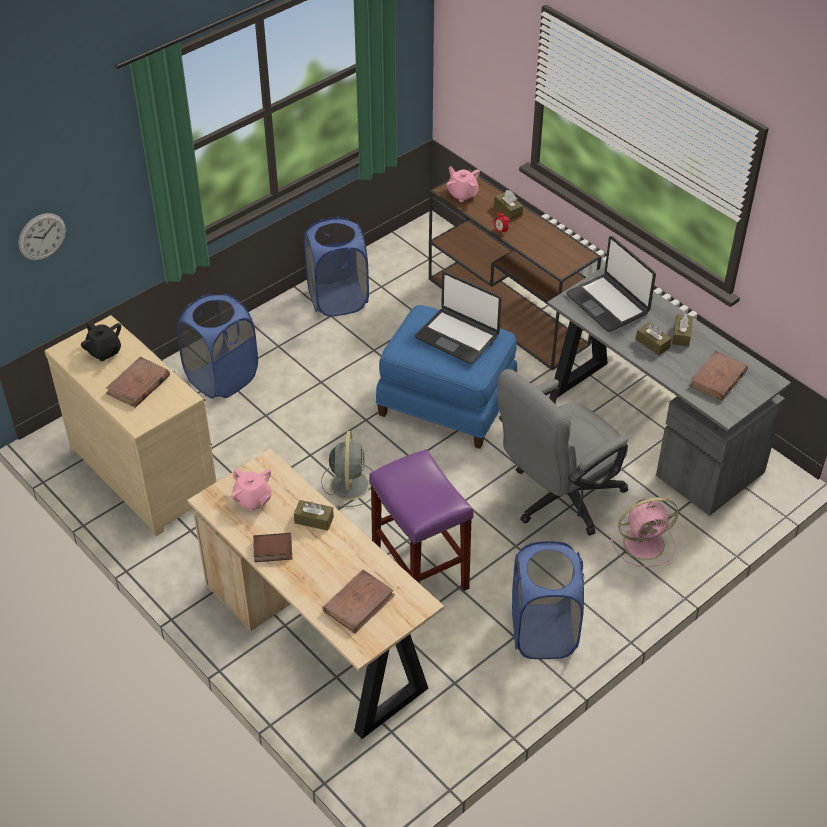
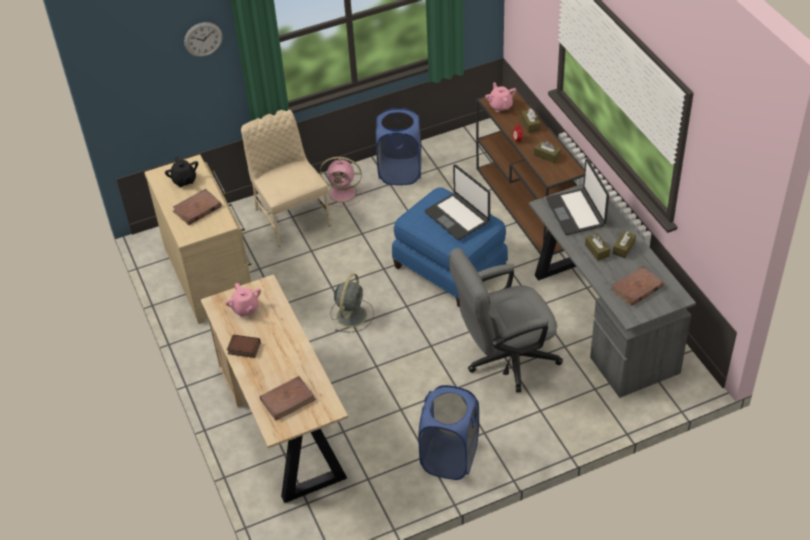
camera: 20 degrees right, 0 degrees up
wall clock [18,213,66,261] -> wall clock moved to [184,22,223,57]
blue laundry basket [177,293,258,399] -> beige chair [241,110,331,247]
brown tissue box [294,500,334,531] -> brown tissue box moved to [534,141,561,163]
purple stool [369,449,474,591] -> none
pink fan [610,497,679,567] -> pink fan moved to [320,157,364,207]

